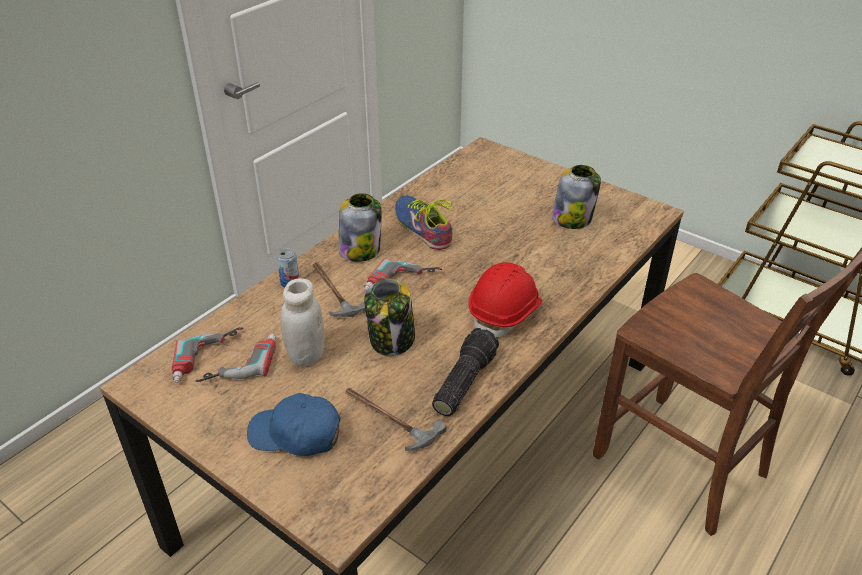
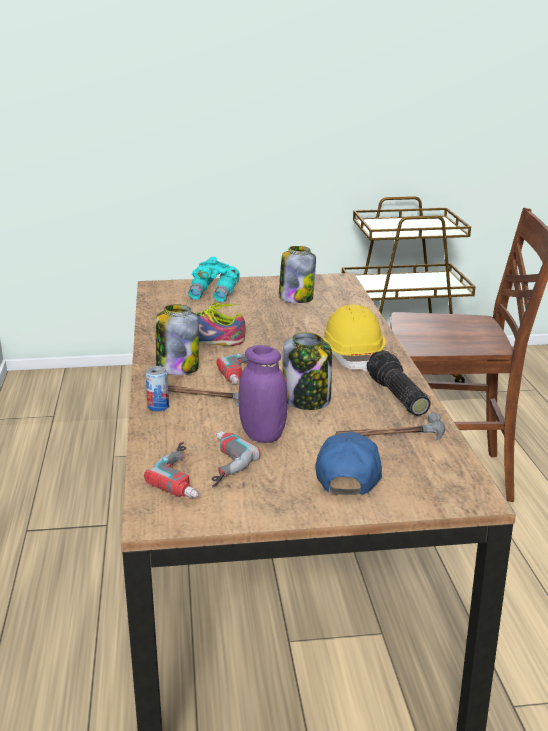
camera: 45 degrees left, 15 degrees down
blue cap [247,393,340,456] -> blue cap turned 135 degrees clockwise [315,432,382,495]
white jar [281,278,325,366] -> purple jar [239,345,287,443]
red hard hat [469,262,542,337] -> yellow hard hat [323,305,385,372]
none -> turquoise binoculars [188,257,240,302]

